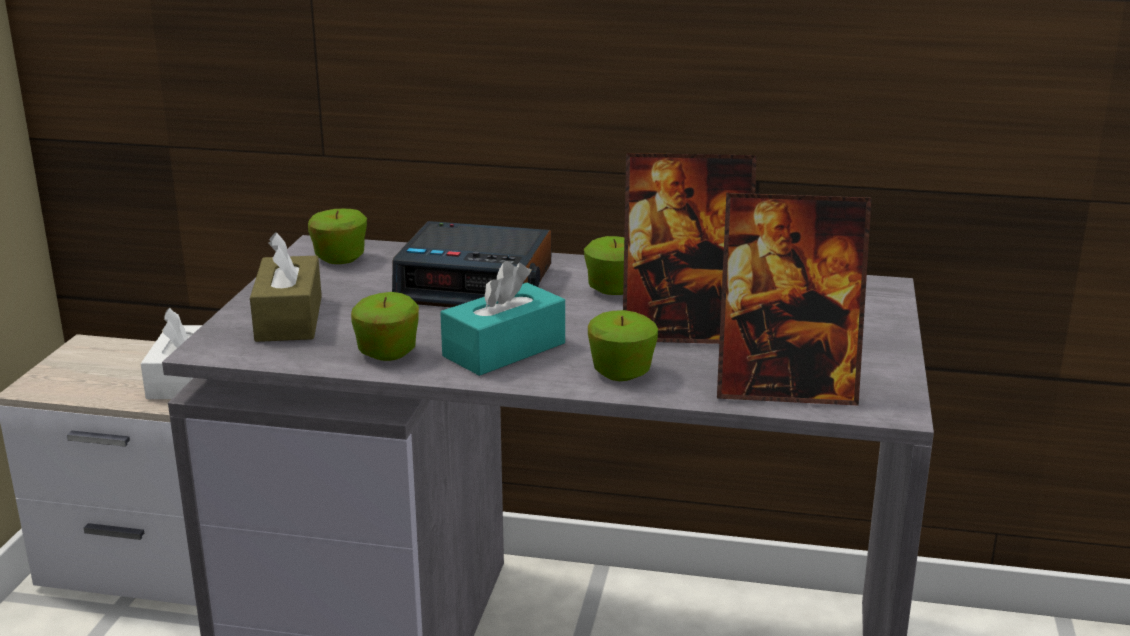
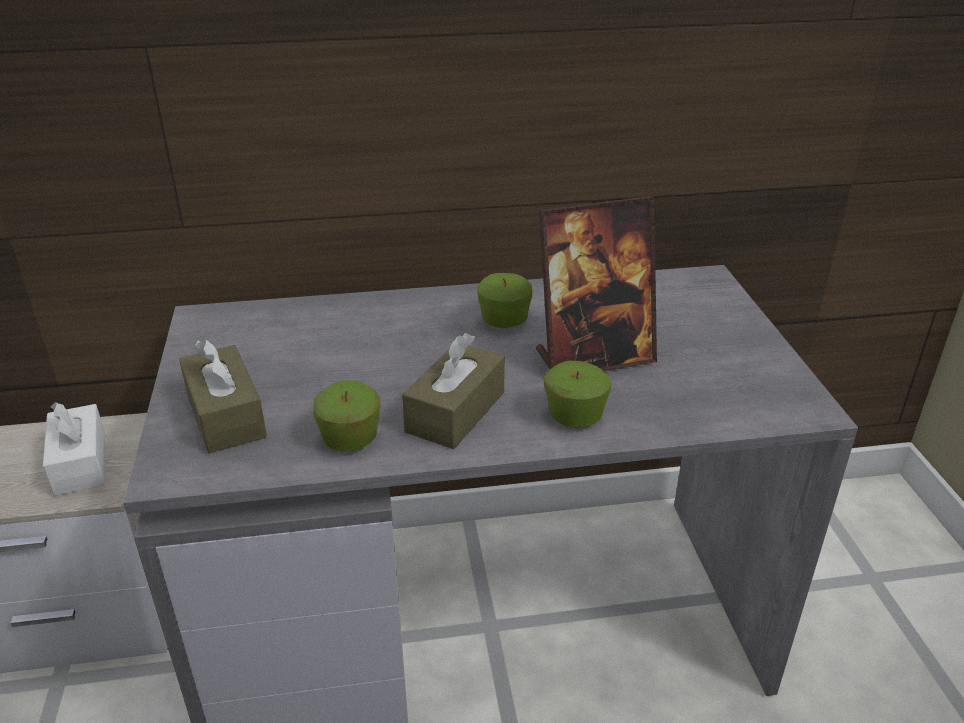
camera: 20 degrees left, 10 degrees up
apple [308,209,367,264] -> none
alarm clock [392,221,552,307] -> none
turquoise tissue box [440,261,565,376] -> brown tissue box [402,333,505,449]
picture frame [717,193,872,406] -> none

